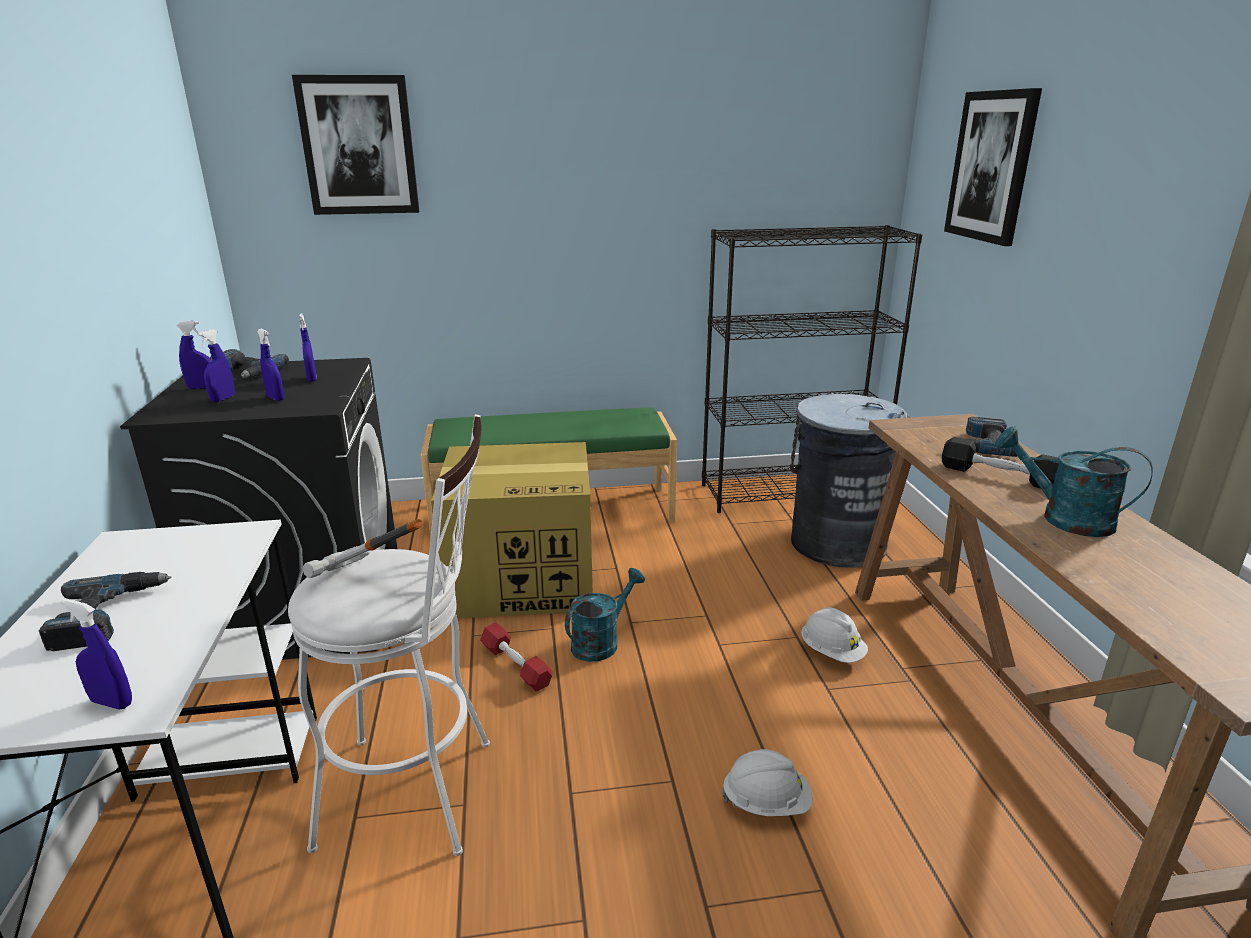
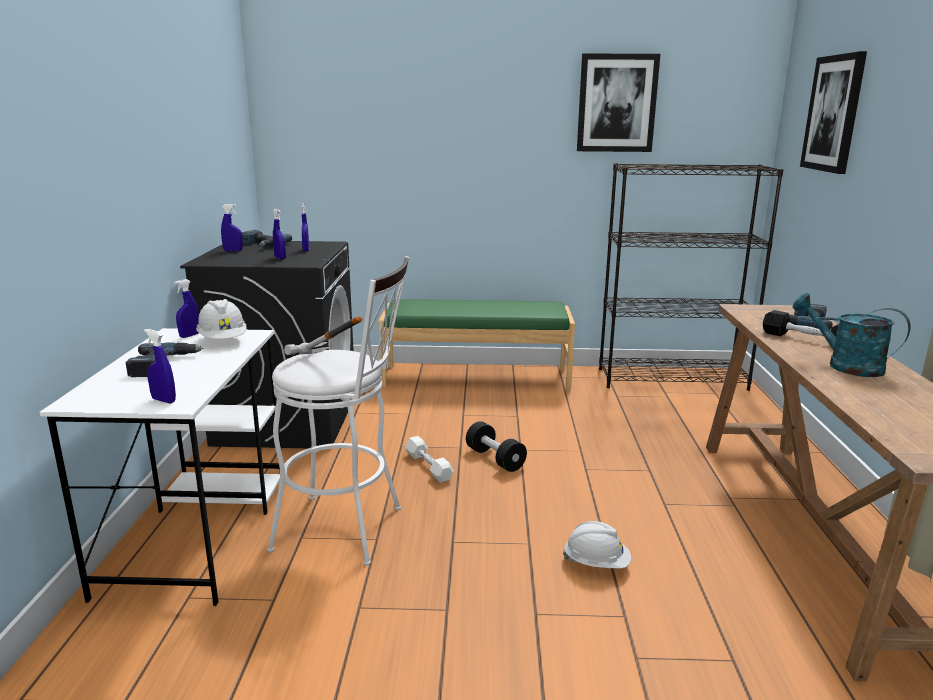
camera: 10 degrees right, 5 degrees down
blue spray bottle [197,329,235,402] -> blue spray bottle moved to [174,279,199,338]
picture [292,75,419,215] -> picture moved to [577,53,660,152]
cardboard box [431,442,593,618] -> none
red dumbbell [480,622,553,691] -> white dumbbell [405,436,454,483]
turquoise watering can [565,568,645,662] -> black dumbbell [466,421,527,472]
grey trash can [790,394,910,568] -> none
white hard hat [801,607,868,663] -> white hard hat moved to [196,299,247,339]

